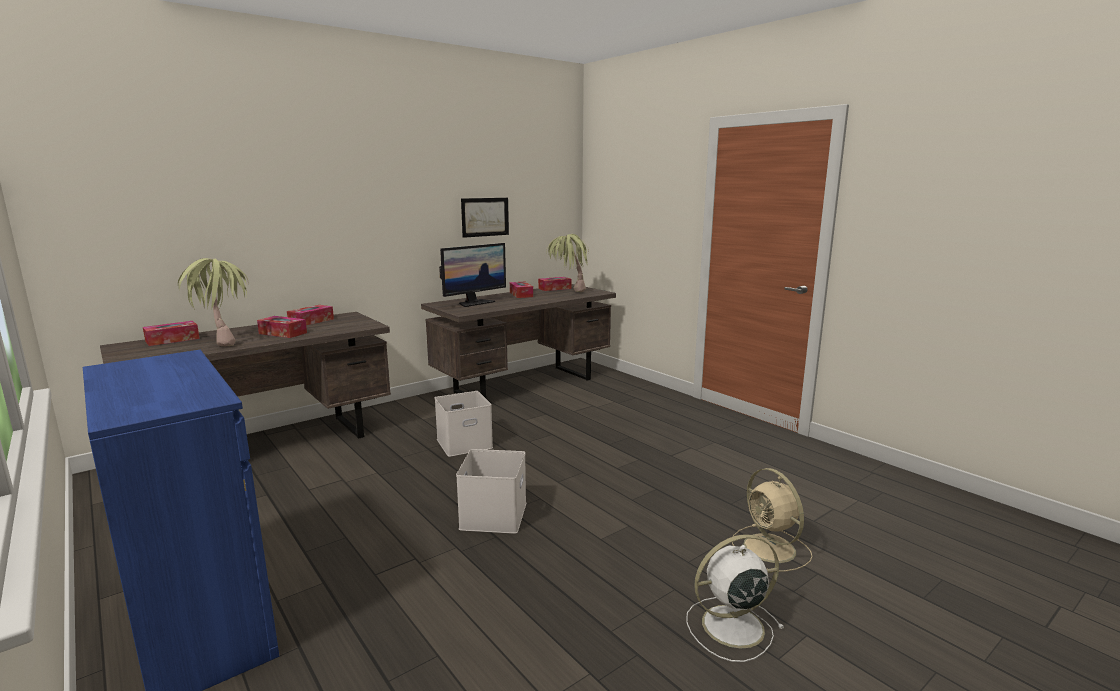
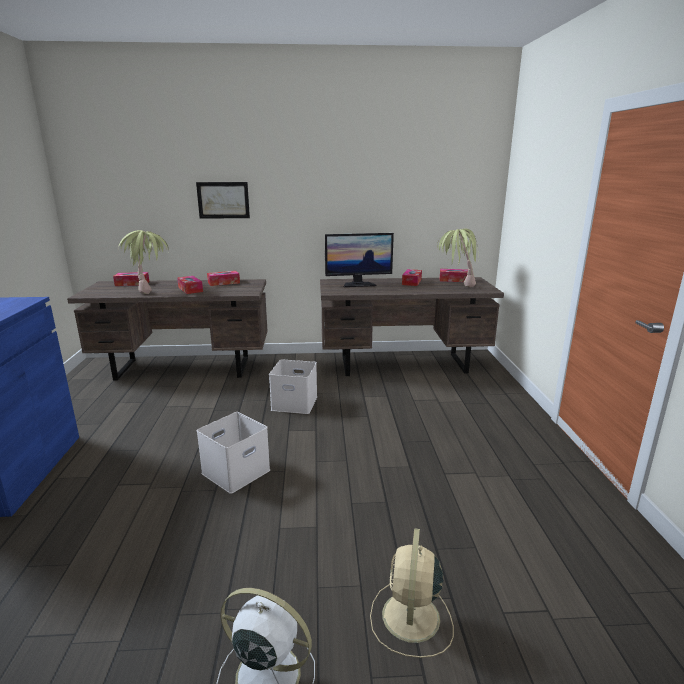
camera: 35 degrees right, 5 degrees up
picture [461,198,509,238] -> picture moved to [196,182,250,219]

